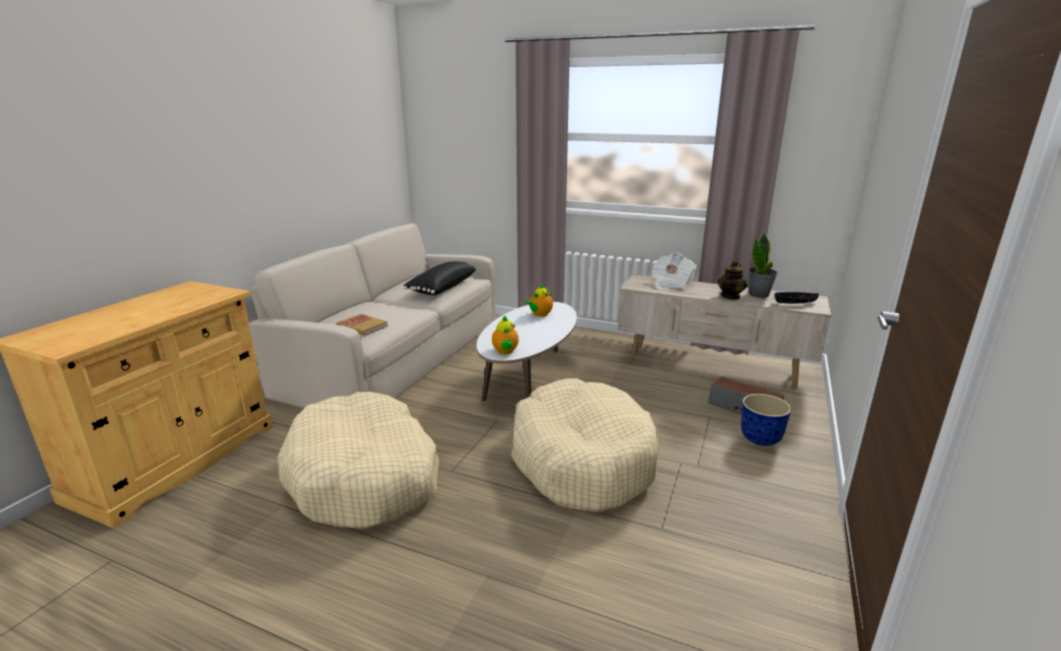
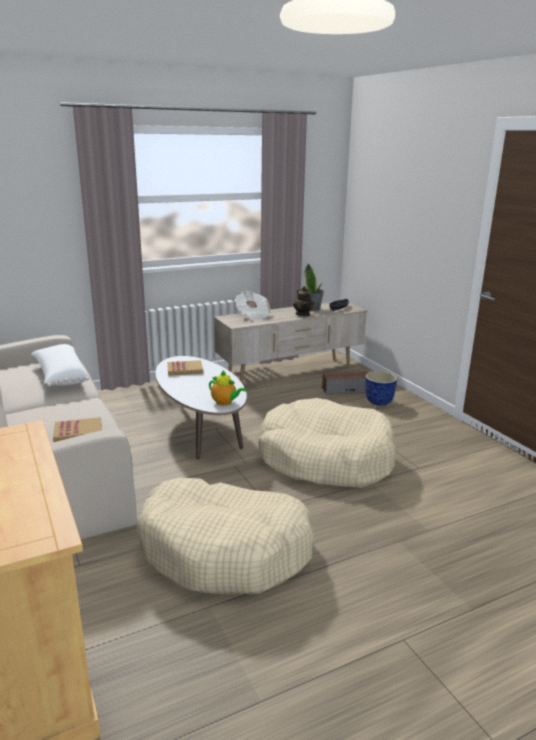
camera: 50 degrees left, 0 degrees up
black pillow [403,261,476,295] -> white pillow [31,344,89,387]
teapot [525,284,553,317] -> book [167,360,203,376]

